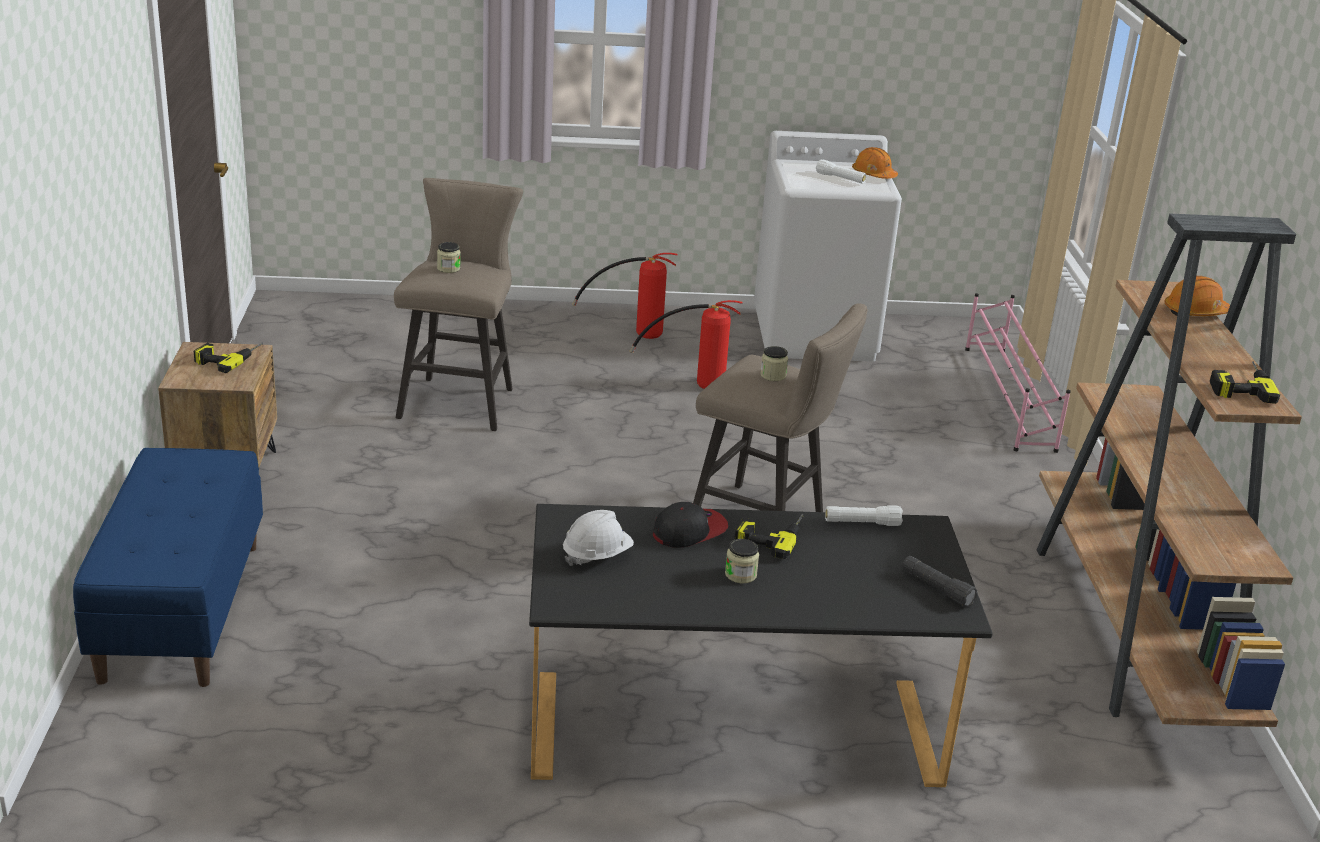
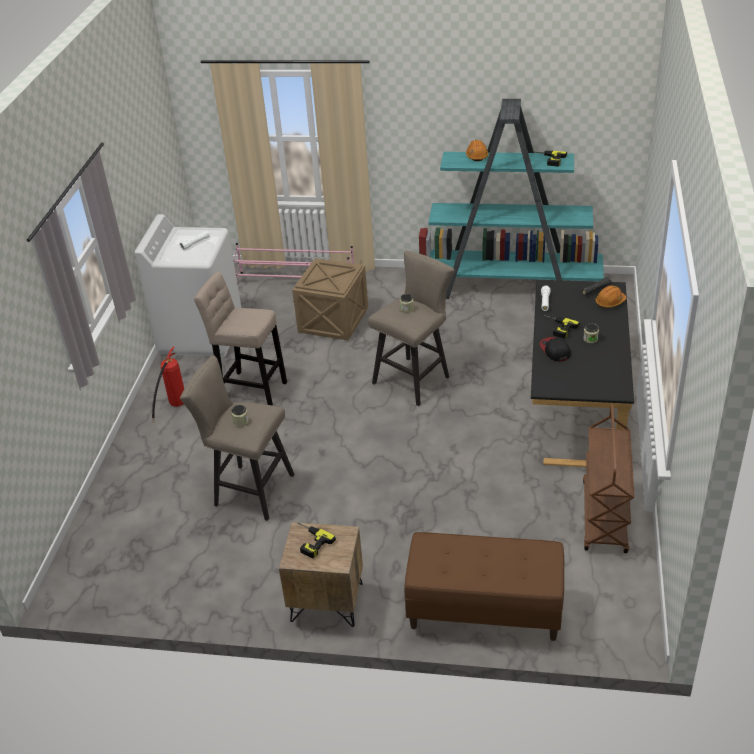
camera: 75 degrees left, 10 degrees up
blue bench [73,448,263,687] -> brown bench [404,532,564,641]
white hard hat [563,510,634,566] -> none
fire extinguisher [630,300,742,389] -> beige stool [194,271,287,405]
orange hard hat [852,147,898,179] -> orange hard hat moved to [595,285,626,308]
brown bookcase [1036,214,1302,727] -> turquoise bookcase [419,99,604,299]
none -> crate [292,258,368,340]
none -> brown cart [583,405,635,553]

